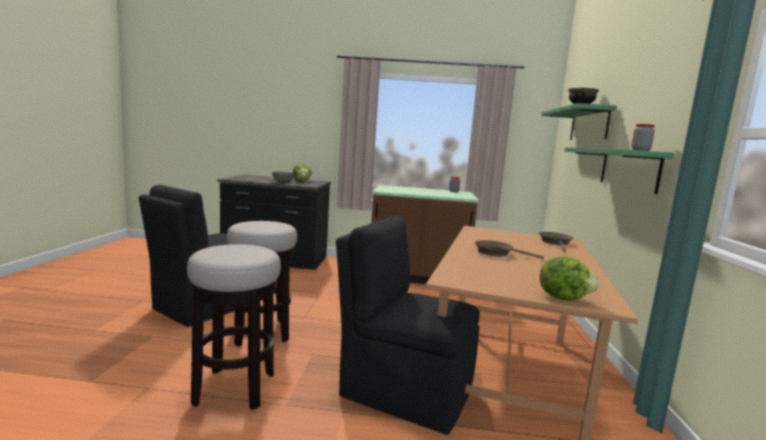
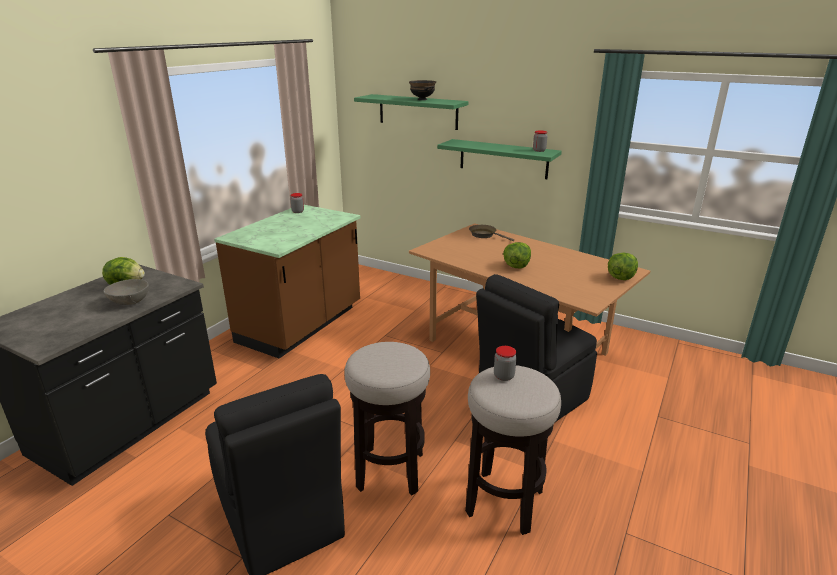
camera: 65 degrees left, 15 degrees up
brown frying pan [475,240,544,259] -> lettuce [503,242,531,268]
none -> jar [494,346,517,381]

